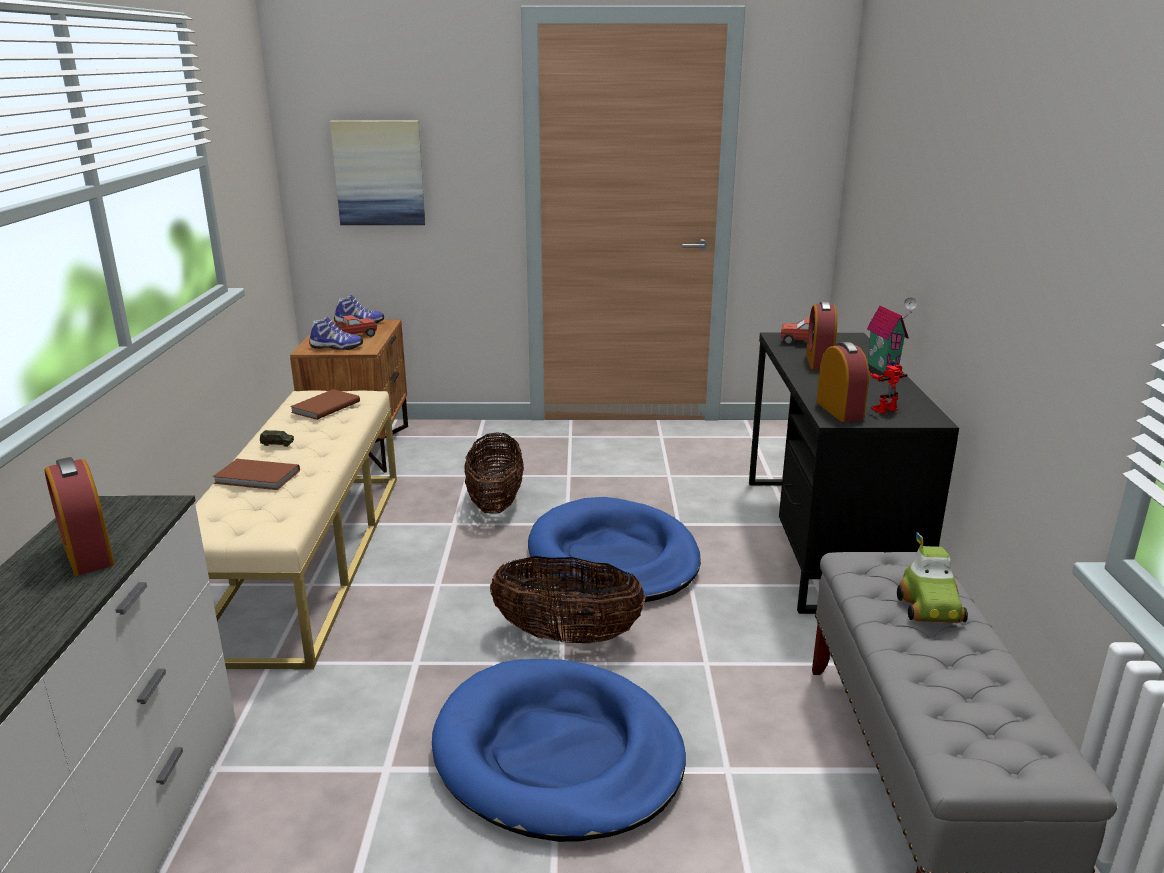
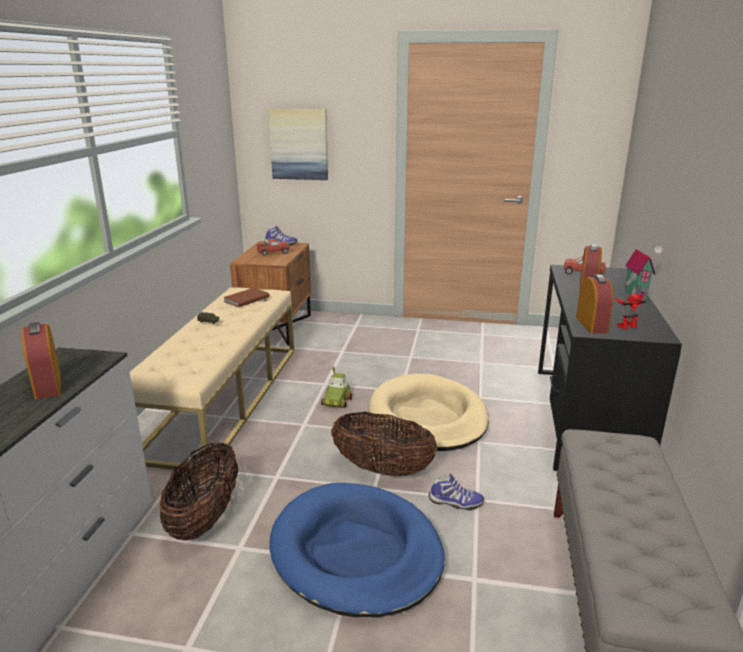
camera: 10 degrees right, 0 degrees up
brown book [213,459,300,490] -> none
shoe [309,317,363,350] -> shoe moved to [429,474,484,511]
basket [464,433,524,514] -> basket moved to [160,442,238,541]
blue dog bed [528,497,701,602] -> beige dog bed [369,374,489,451]
toy car [897,532,968,623] -> toy car moved to [321,366,352,408]

